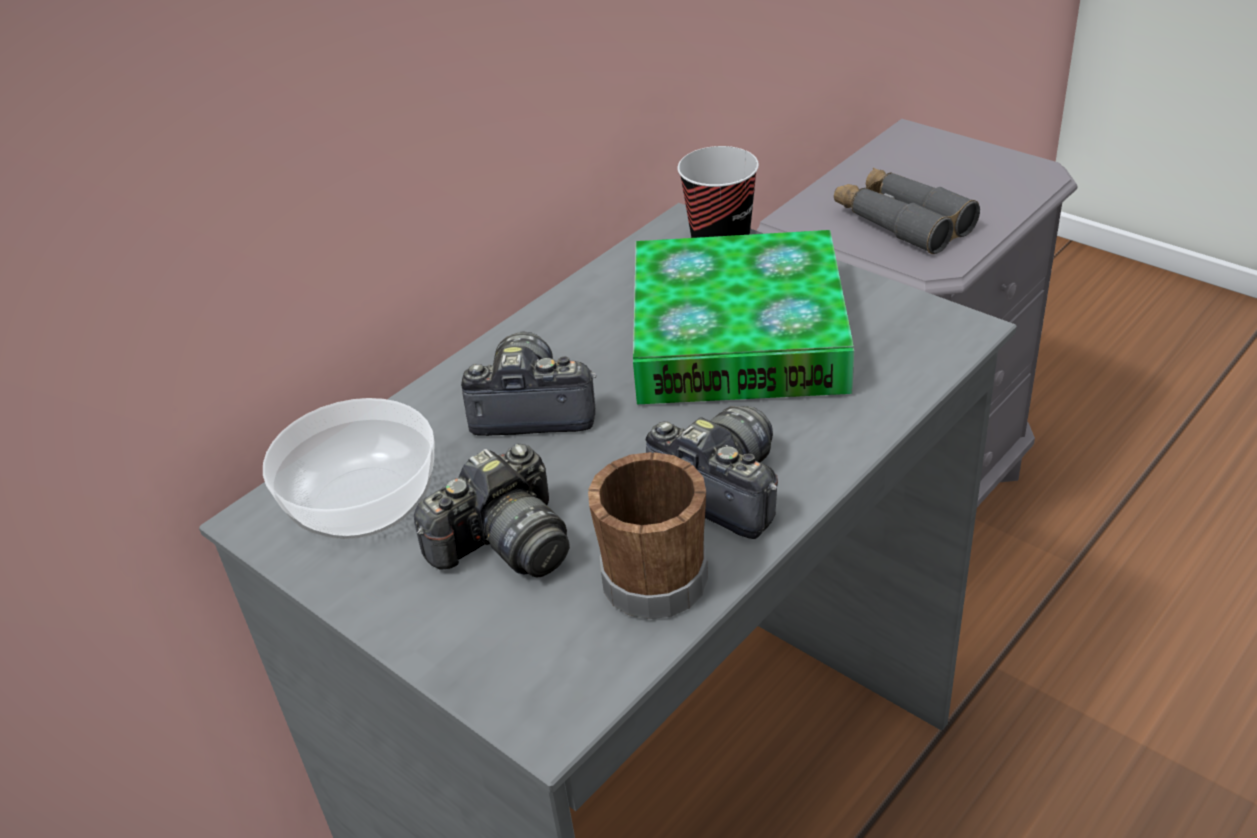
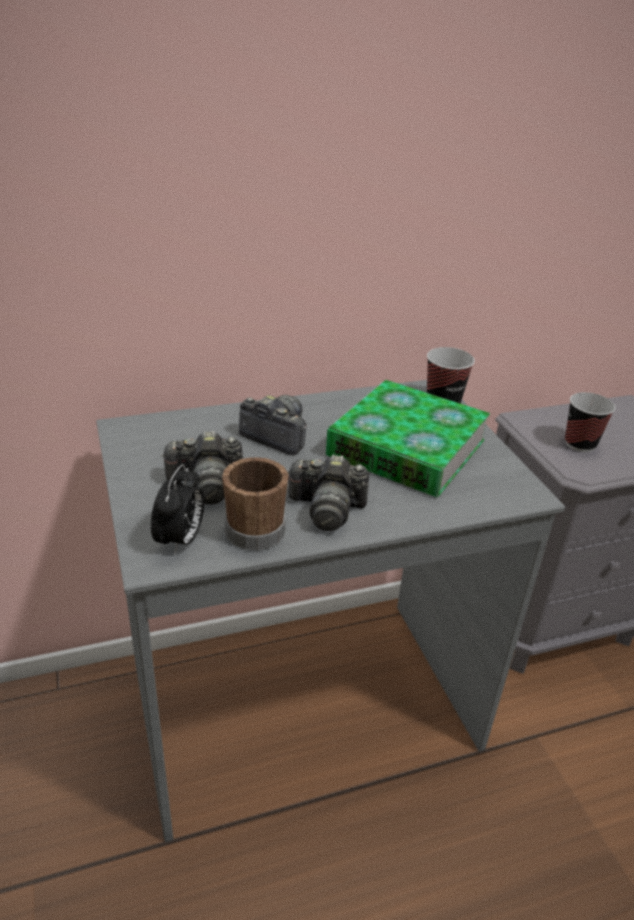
camera: 25 degrees right, 5 degrees down
bowl [263,398,435,539] -> none
camera [646,406,778,539] -> camera turned 120 degrees clockwise [287,454,369,531]
grey binoculars [834,168,980,254] -> cup [565,392,615,452]
none -> alarm clock [151,464,204,555]

